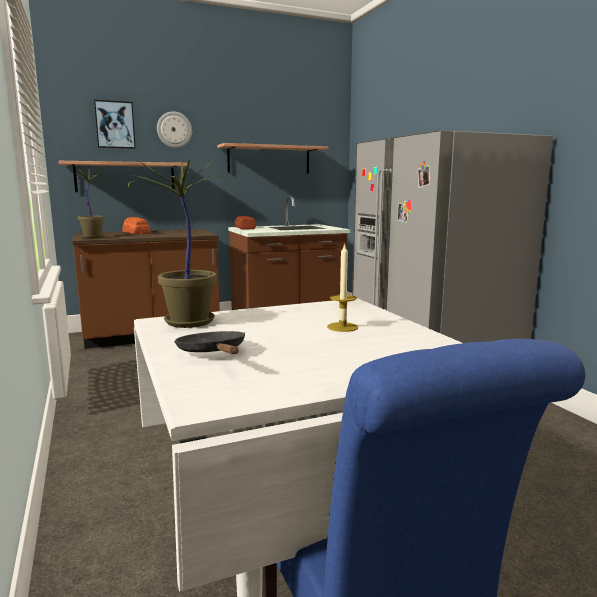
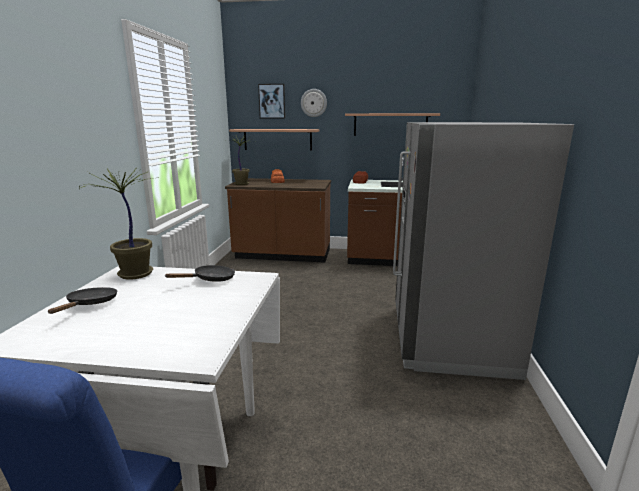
camera: 30 degrees right, 5 degrees up
candle [327,243,358,332] -> none
none -> black frying pan [164,265,235,282]

